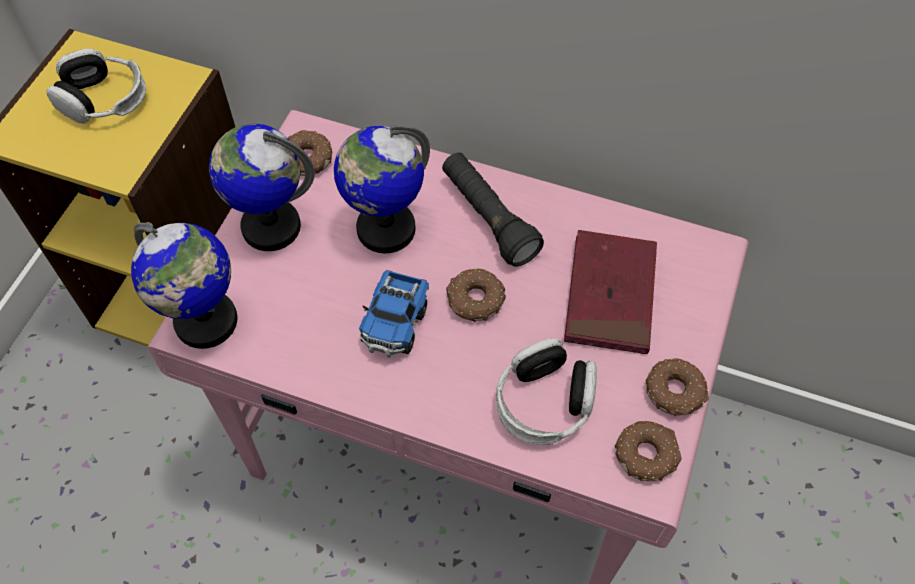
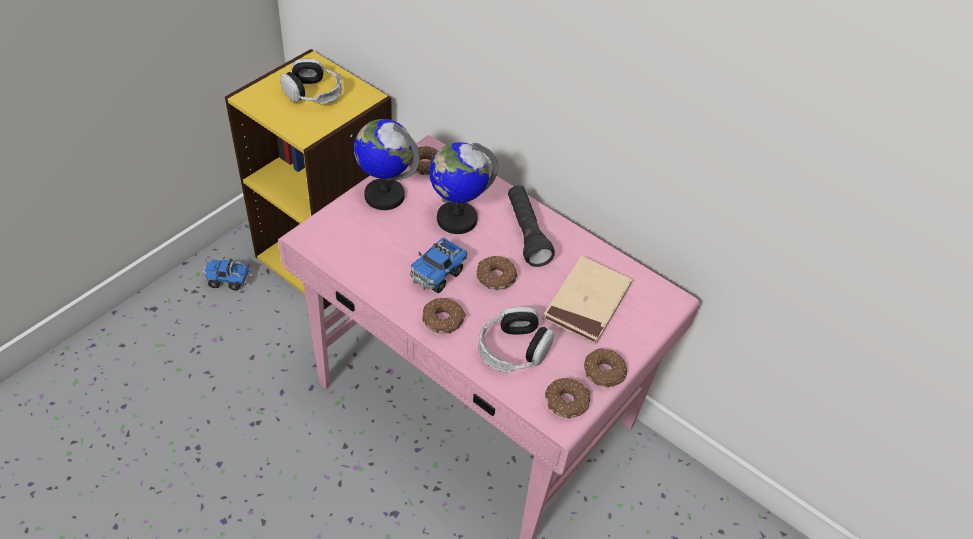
camera: 15 degrees right, 10 degrees down
globe [131,222,238,349] -> none
red book [564,230,657,354] -> beige book [543,256,632,344]
none -> toy truck [202,256,252,290]
none -> donut [422,298,466,334]

